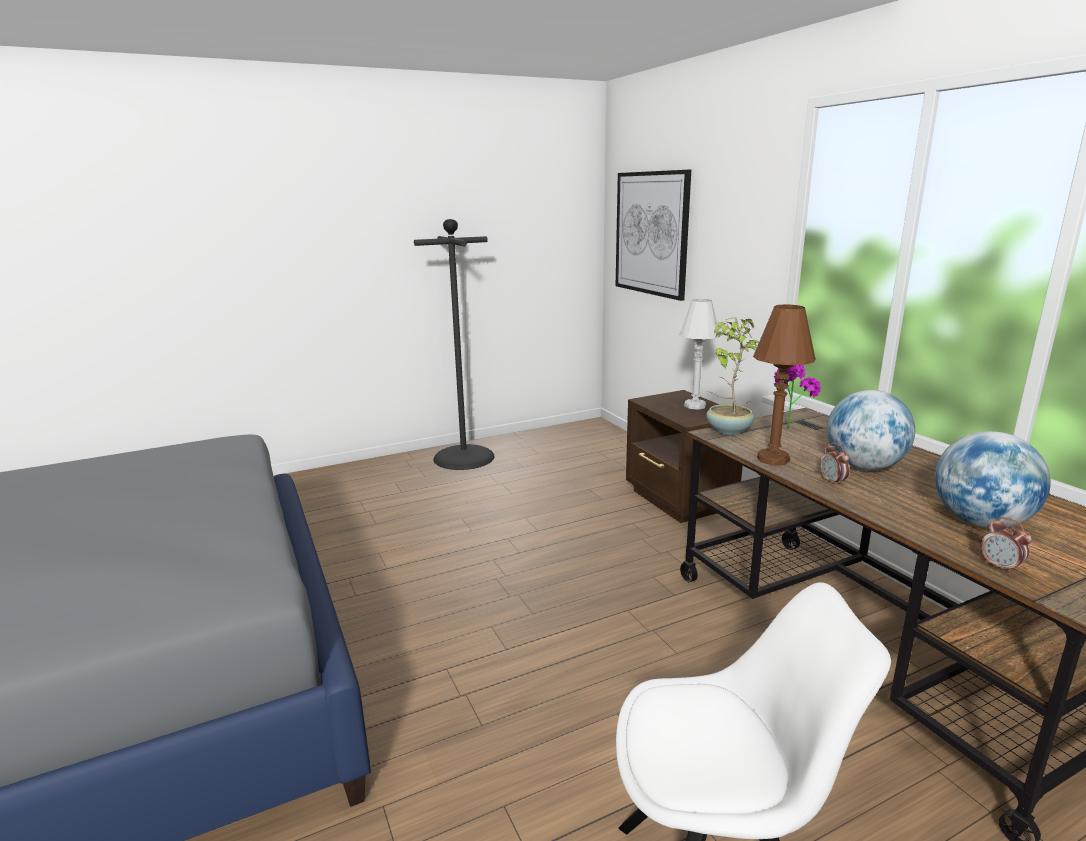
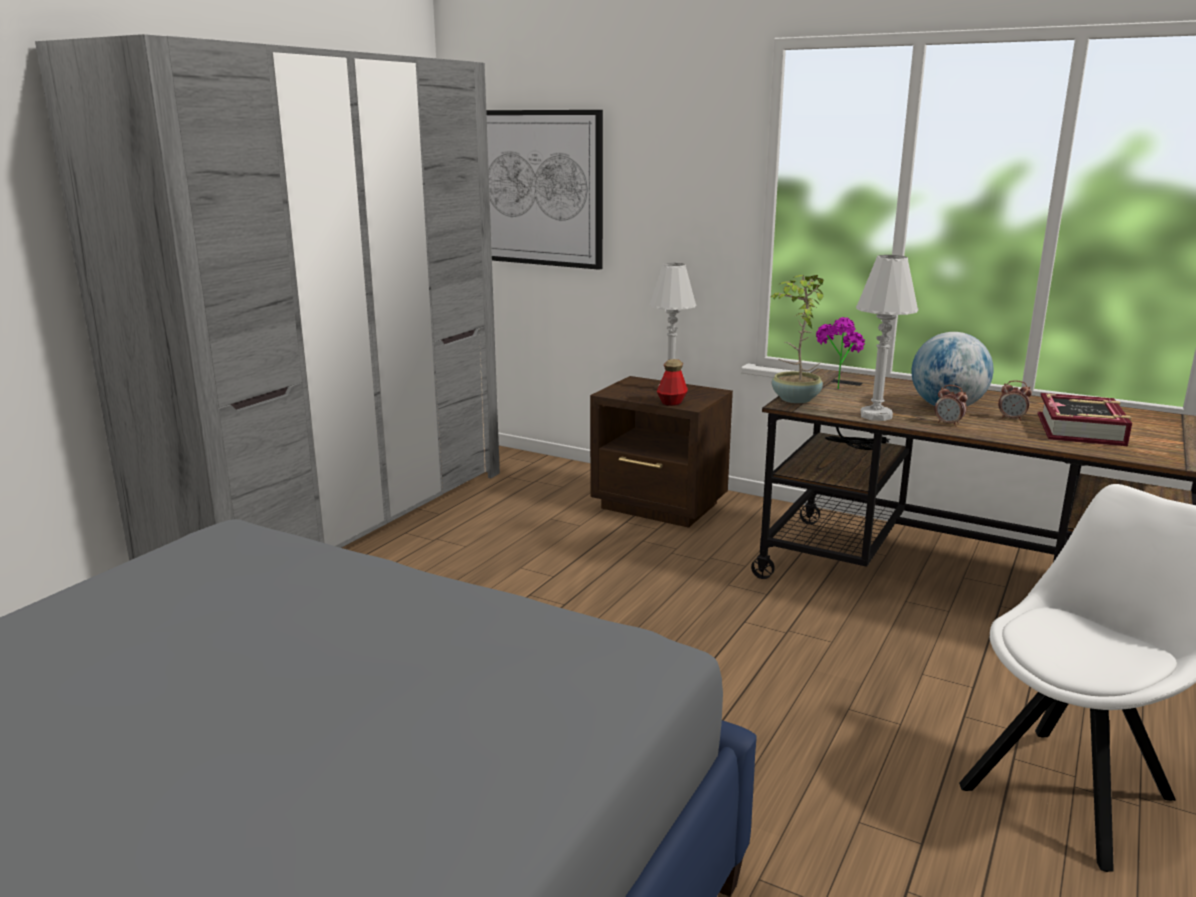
camera: 35 degrees left, 0 degrees up
black clothes rack [414,219,495,470] -> grey wardrobe [35,34,500,561]
brown table lamp [753,304,816,465] -> white table lamp [856,255,918,421]
globe [935,431,1051,528] -> book [1038,393,1132,446]
alarm clock [981,517,1032,574] -> alarm clock moved to [998,380,1032,421]
none -> bottle [657,359,688,406]

